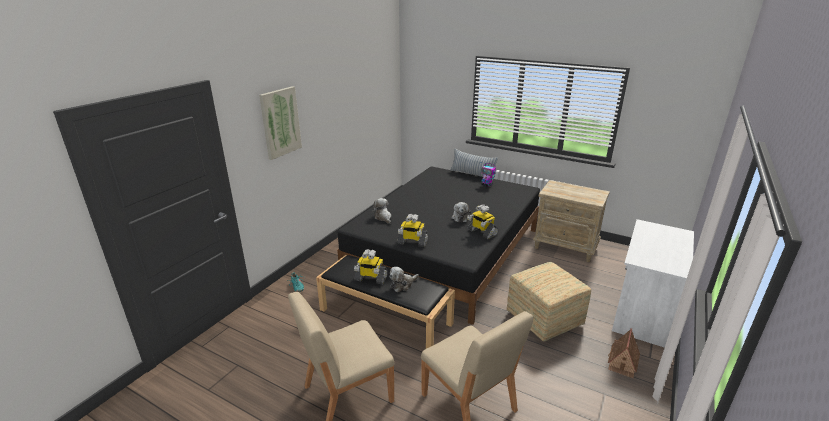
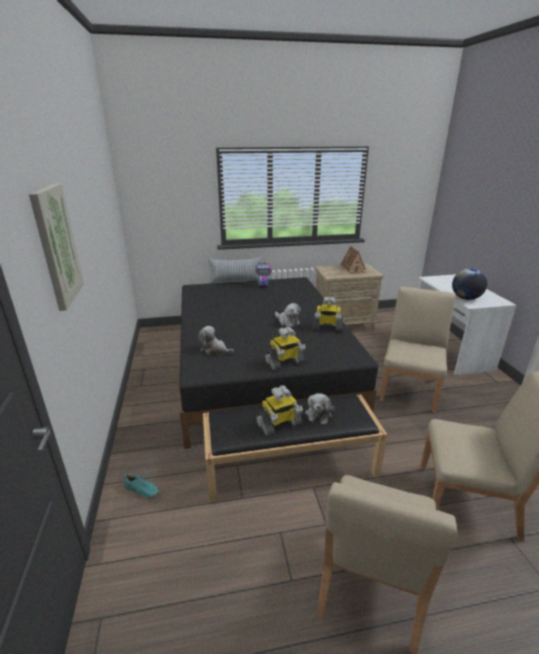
camera: 40 degrees left, 0 degrees up
ottoman [507,262,591,342] -> beige chair [380,287,456,413]
toy house [608,328,640,378] -> toy house moved to [341,246,365,274]
none -> globe [452,268,487,300]

